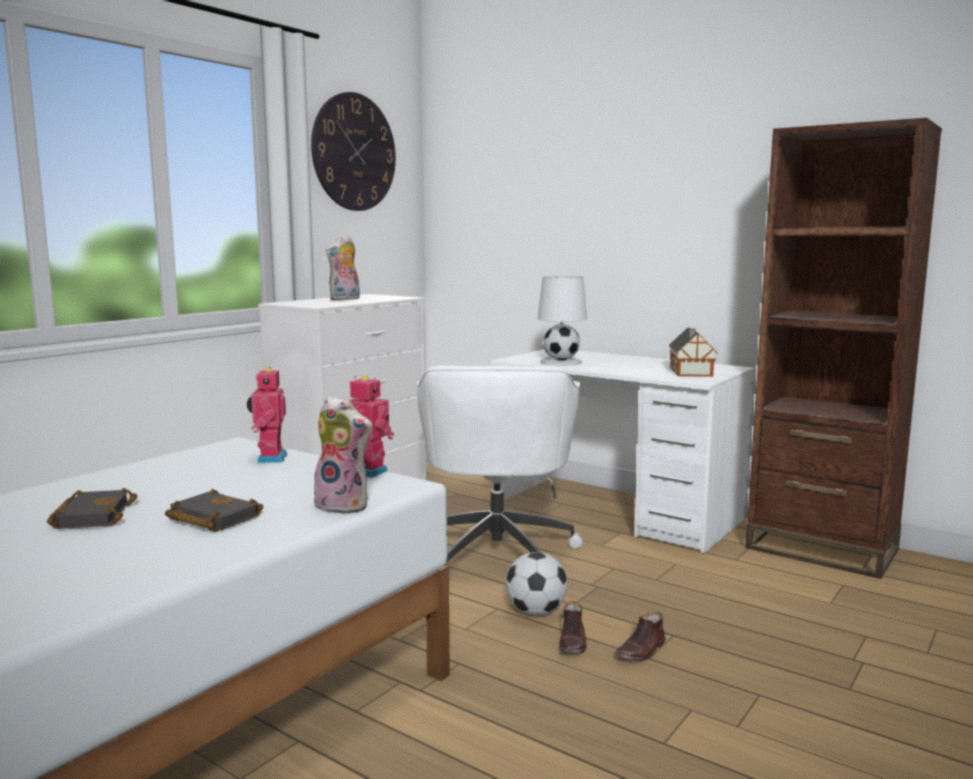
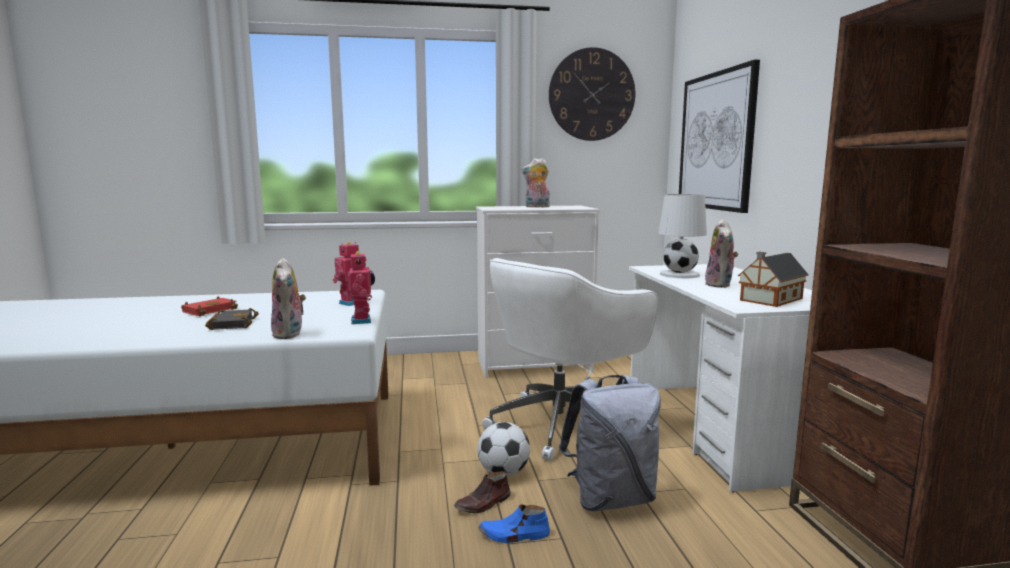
camera: 45 degrees right, 0 degrees up
black book [47,488,137,529] -> red book [181,296,238,317]
brown shoe [615,612,666,661] -> blue shoe [479,504,550,543]
none -> grey backpack [558,375,661,511]
none -> picture [679,60,760,213]
none -> plush toy [705,219,738,288]

